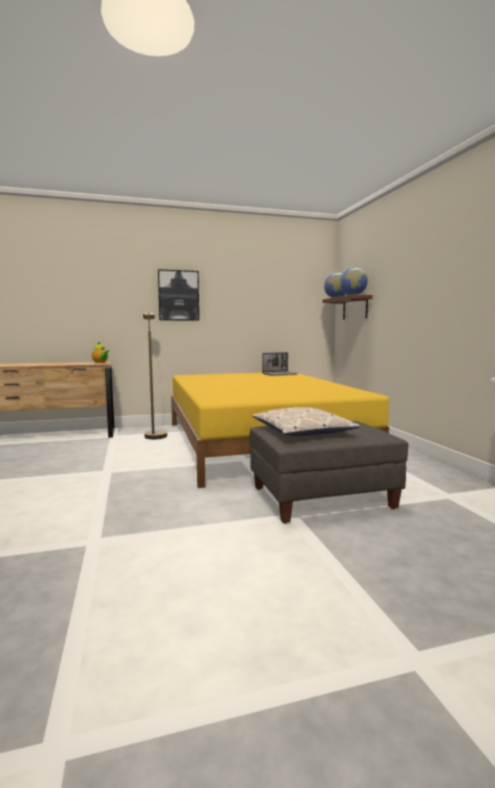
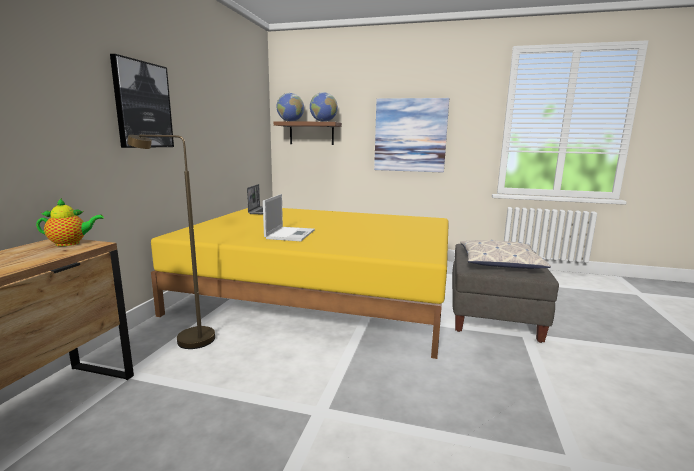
camera: 60 degrees left, 5 degrees up
none -> laptop [263,194,315,241]
none -> picture [374,98,449,173]

